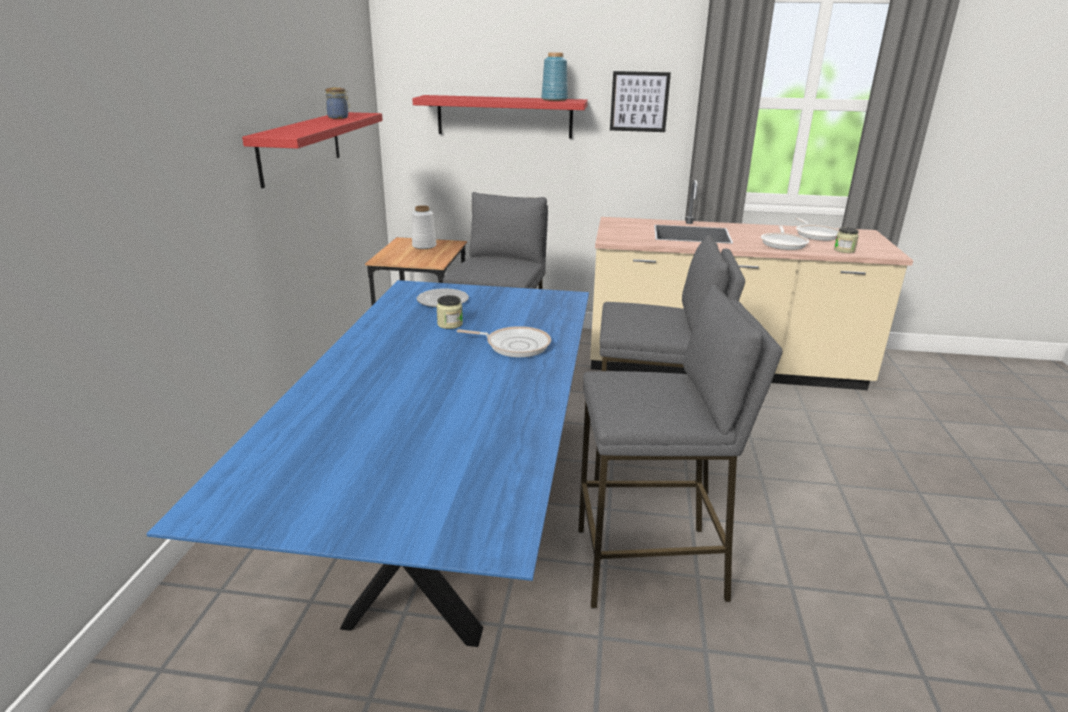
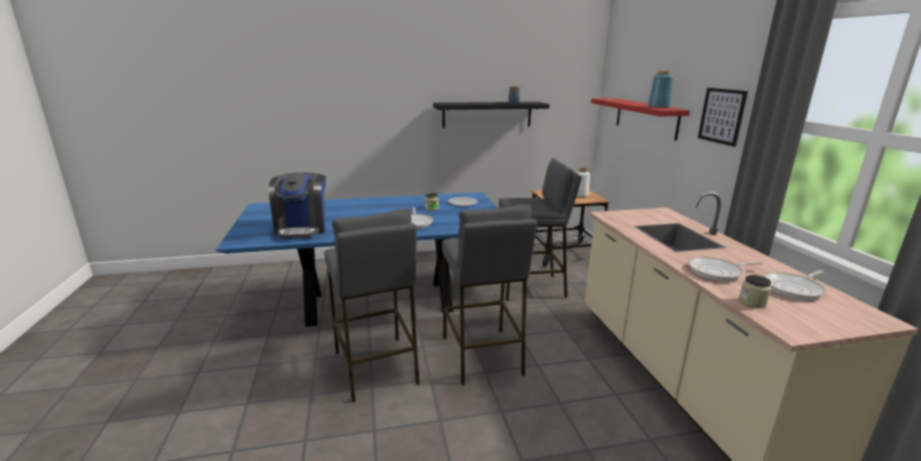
camera: 70 degrees right, 5 degrees down
red shelf [242,112,383,188] -> black shelf [433,102,550,128]
none -> coffee machine [269,172,326,239]

